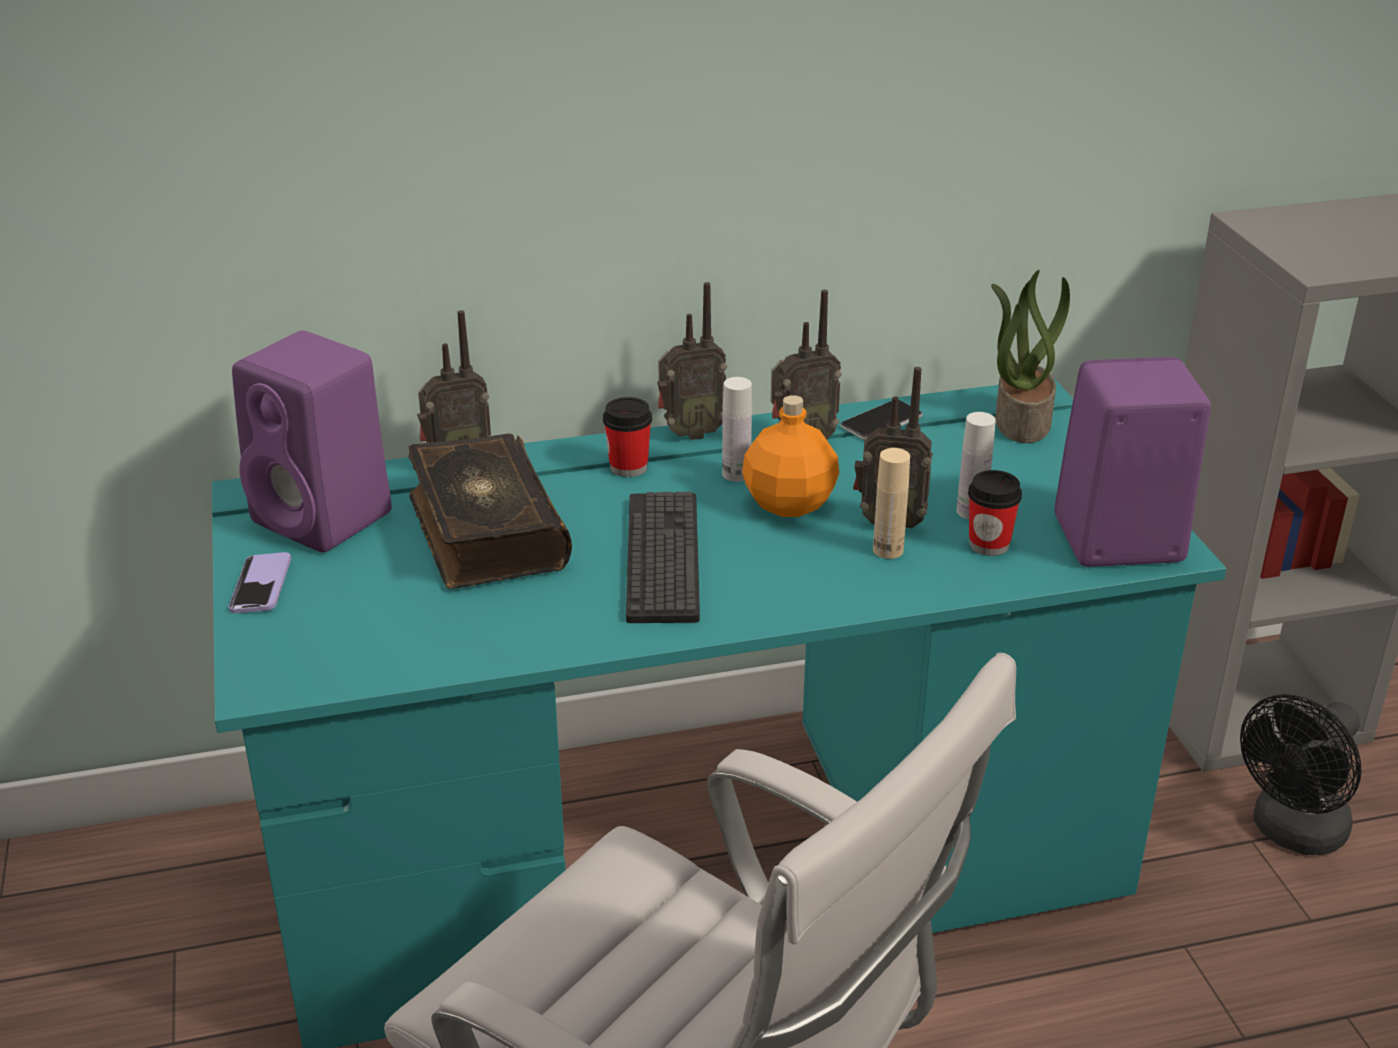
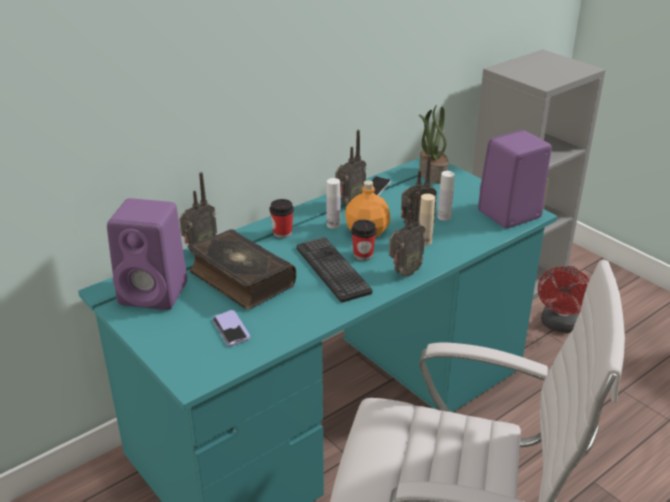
camera: 25 degrees left, 0 degrees up
phone [229,552,291,613] -> phone moved to [212,310,250,347]
radio [657,282,727,440] -> radio moved to [389,191,425,277]
cup [968,470,1022,556] -> cup moved to [351,220,377,261]
black fan [1240,694,1362,855] -> red fan [538,266,590,333]

